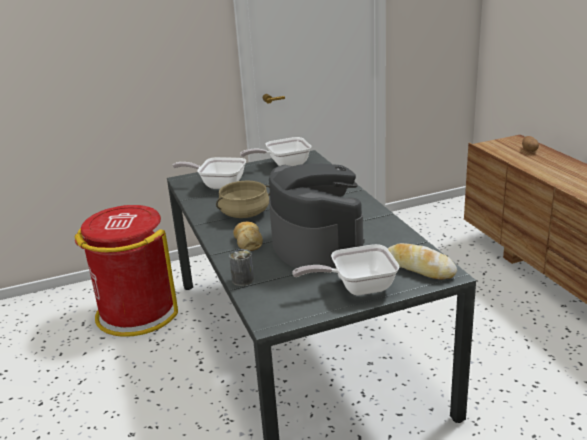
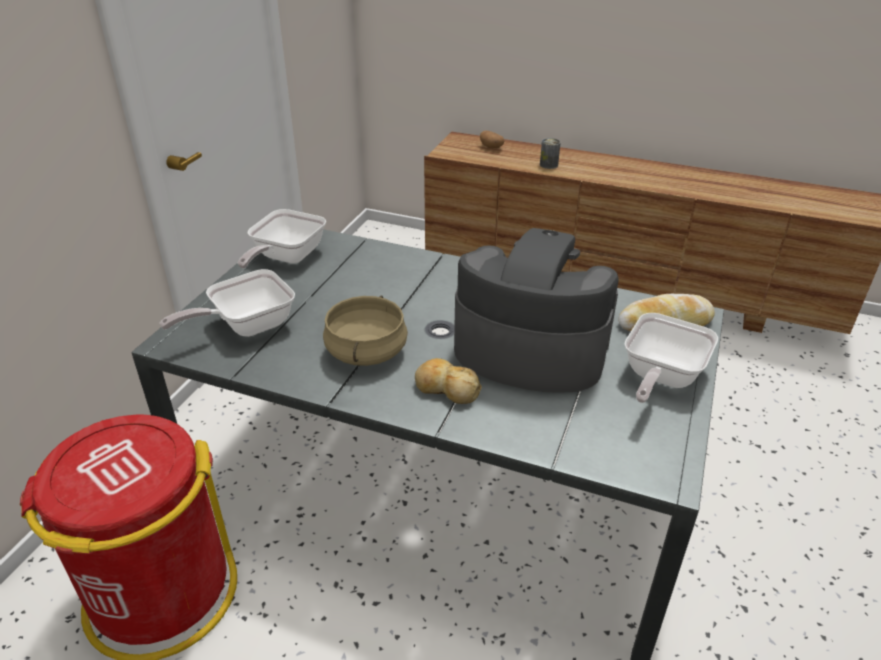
camera: 50 degrees left, 10 degrees up
can [229,249,254,286] -> can moved to [540,138,561,169]

